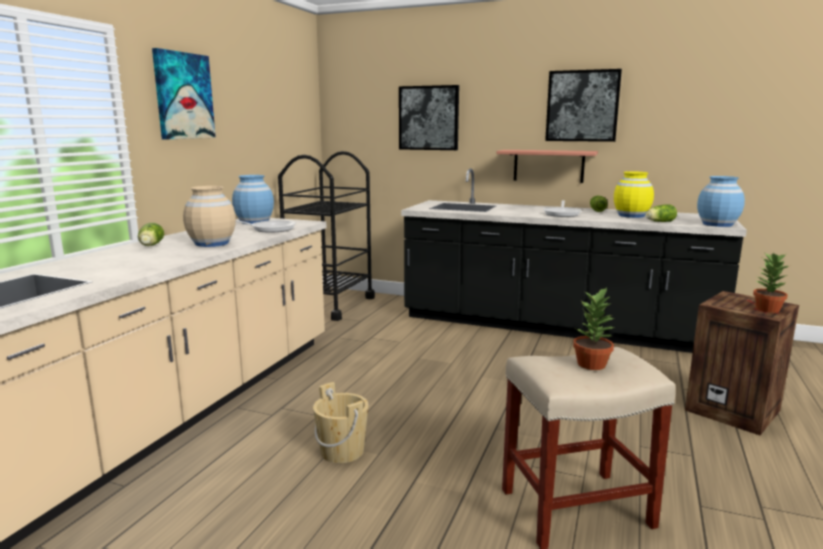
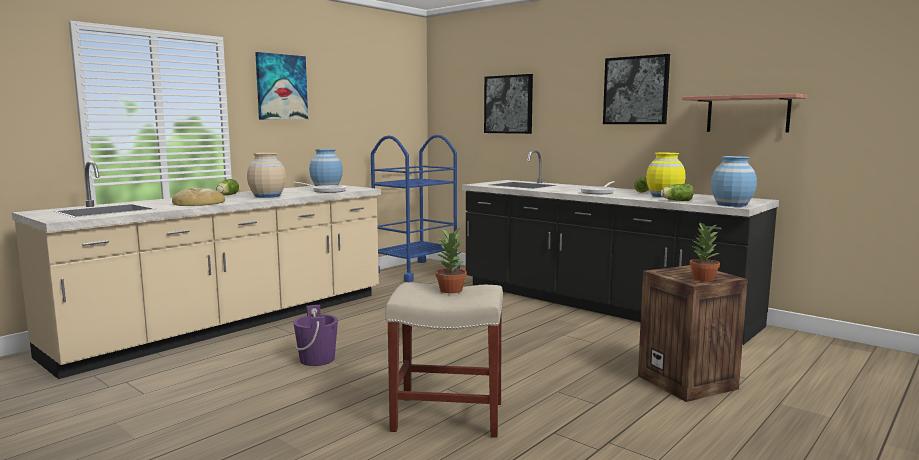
camera: 20 degrees right, 5 degrees down
black cart [278,151,375,321] -> blue cart [371,134,460,282]
beige bucket [313,382,369,463] -> purple bucket [293,305,338,366]
shelf [496,150,598,183] -> shelf moved to [682,93,807,132]
none -> bread [172,188,225,206]

